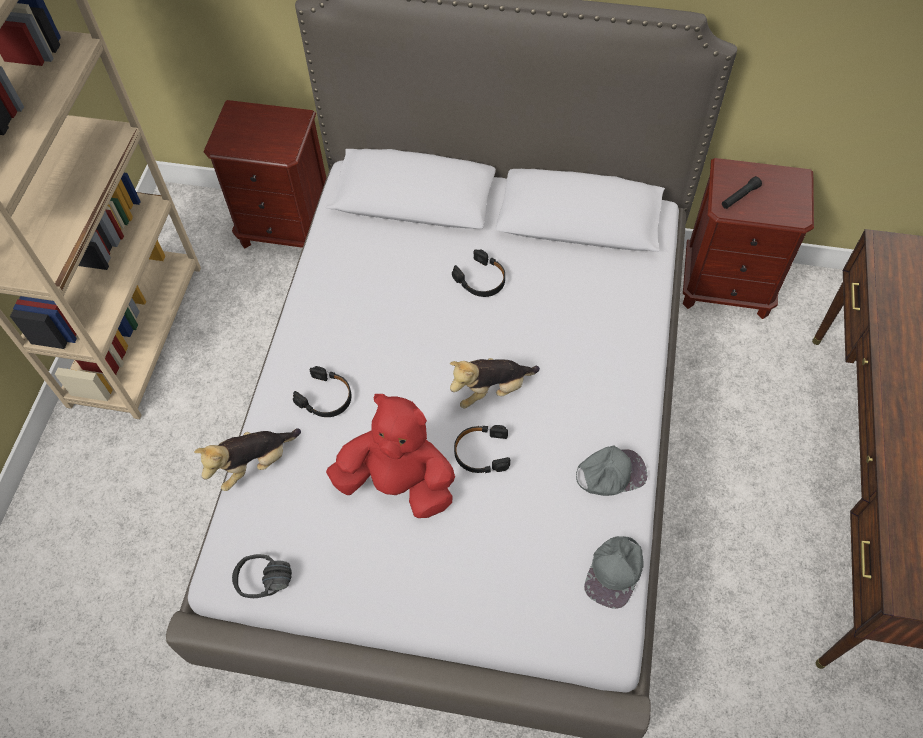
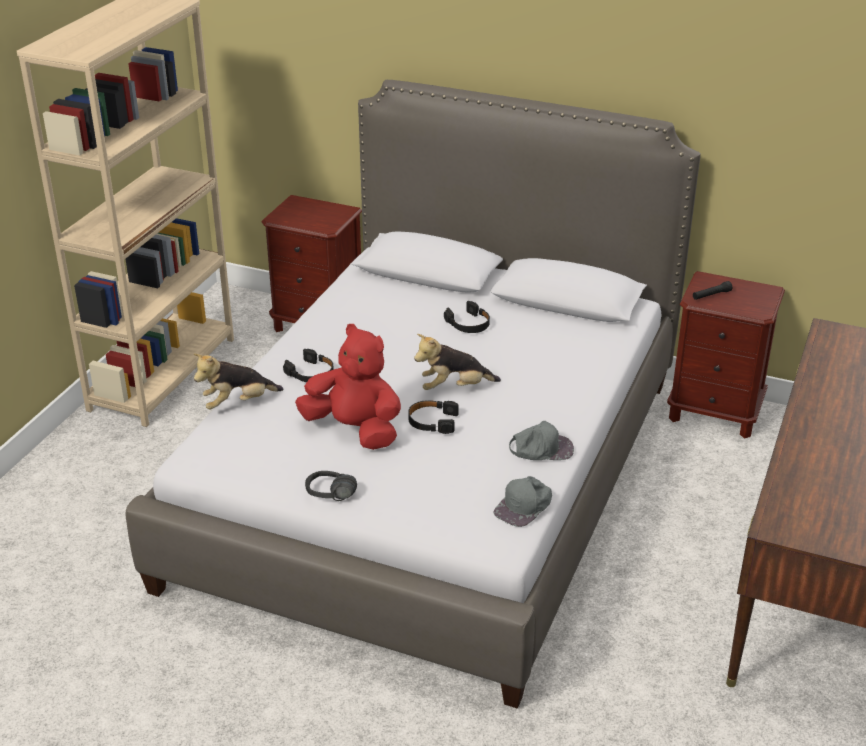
camera: 10 degrees right, 25 degrees down
black headphones [232,554,292,598] -> black headphones moved to [305,471,357,501]

